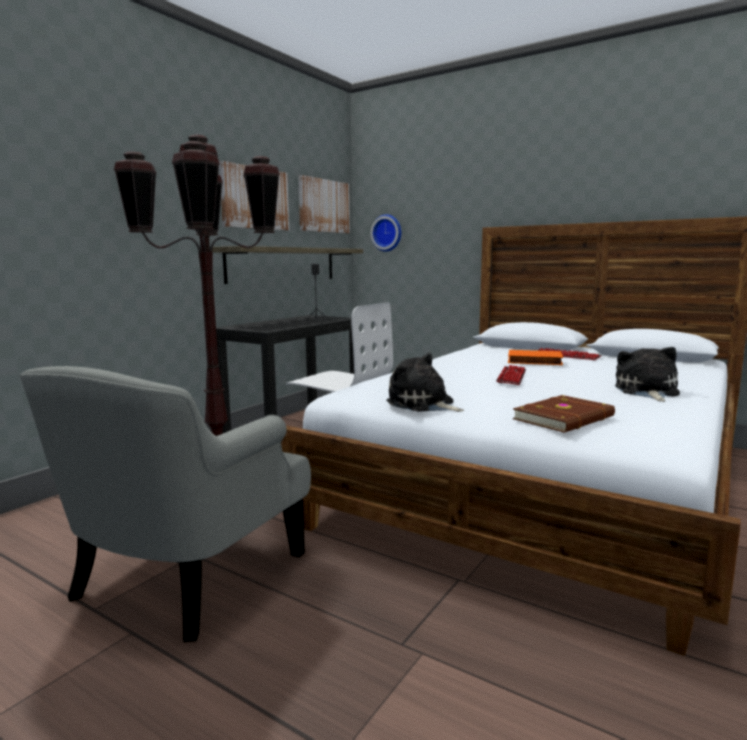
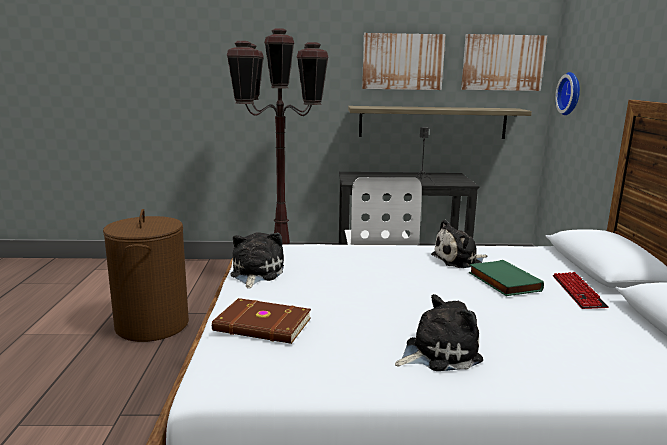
camera: 55 degrees right, 5 degrees up
grey armchair [19,366,311,642] -> brown laundry basket [103,209,189,342]
keyboard [496,365,526,385] -> none
orange book [508,350,563,365] -> green book [469,260,544,296]
none -> plush toy [431,219,487,268]

